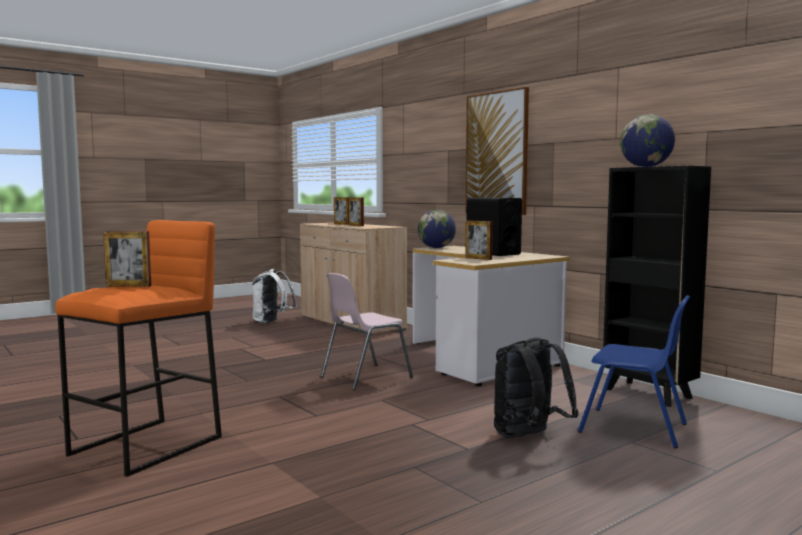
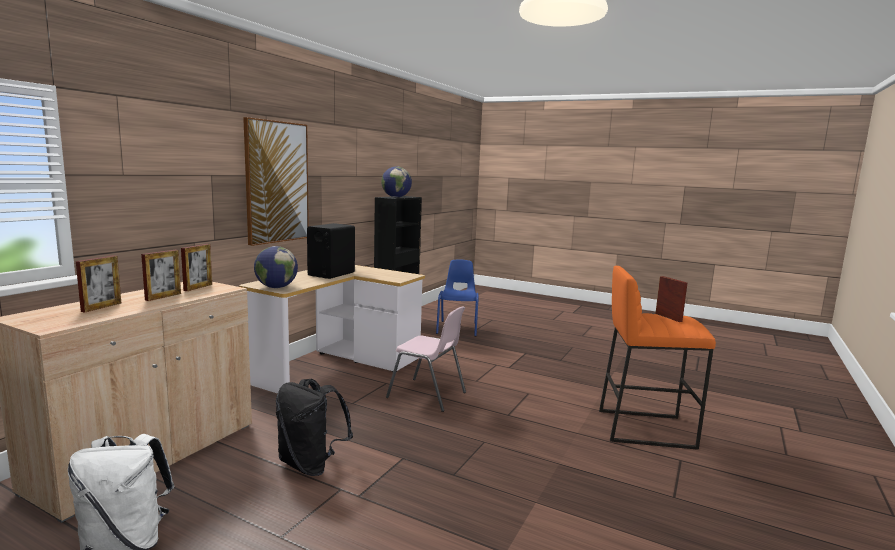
camera: 115 degrees left, 5 degrees up
picture frame [465,220,493,260] -> picture frame moved to [181,244,212,291]
black backpack [494,337,579,438] -> black backpack moved to [276,379,353,476]

